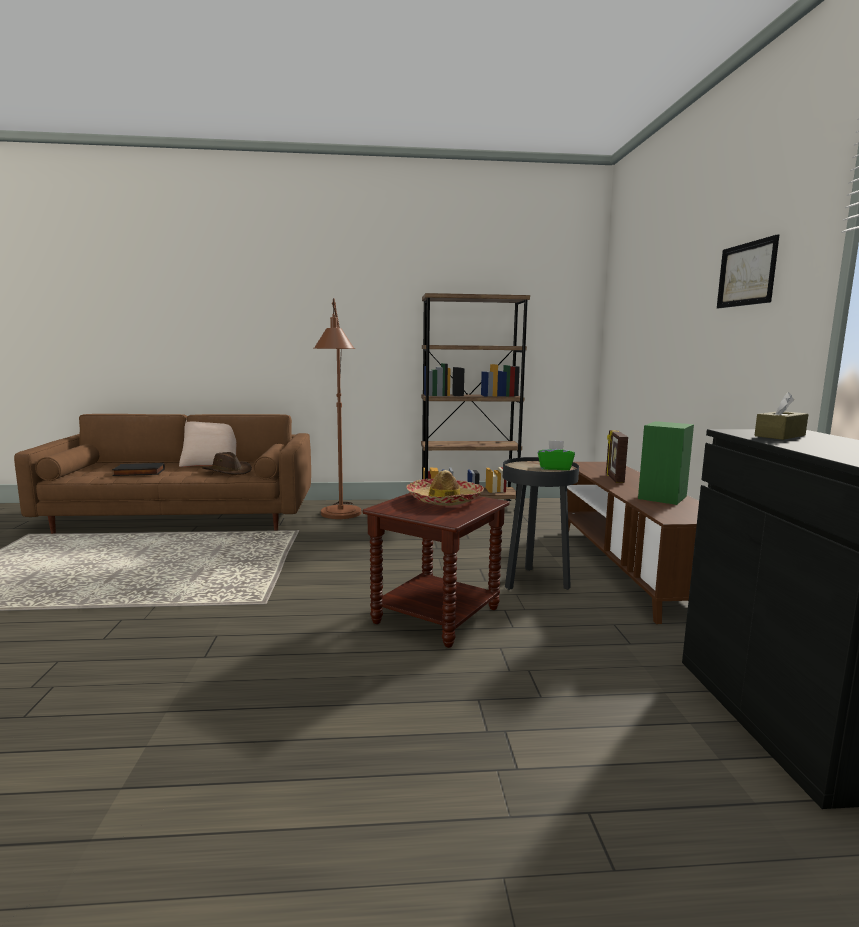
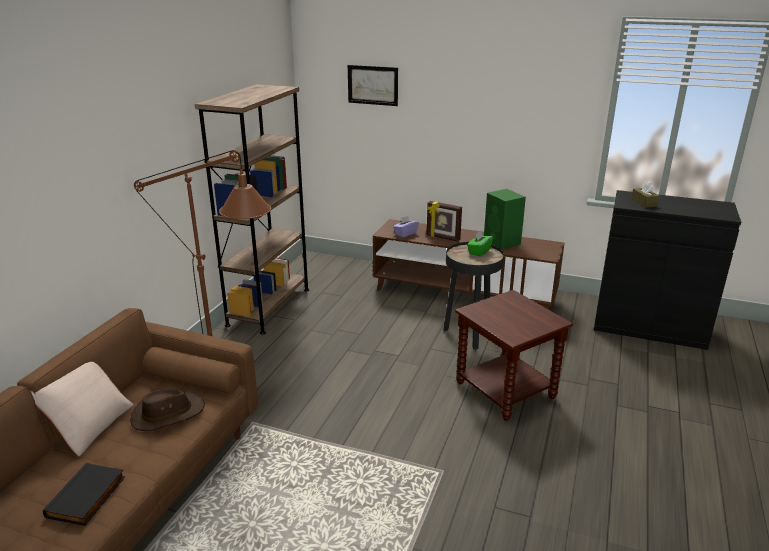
camera: 65 degrees left, 15 degrees up
hat [406,470,484,506] -> none
picture [717,234,780,308] -> picture moved to [348,65,398,106]
none -> purple tissue box [393,216,419,238]

